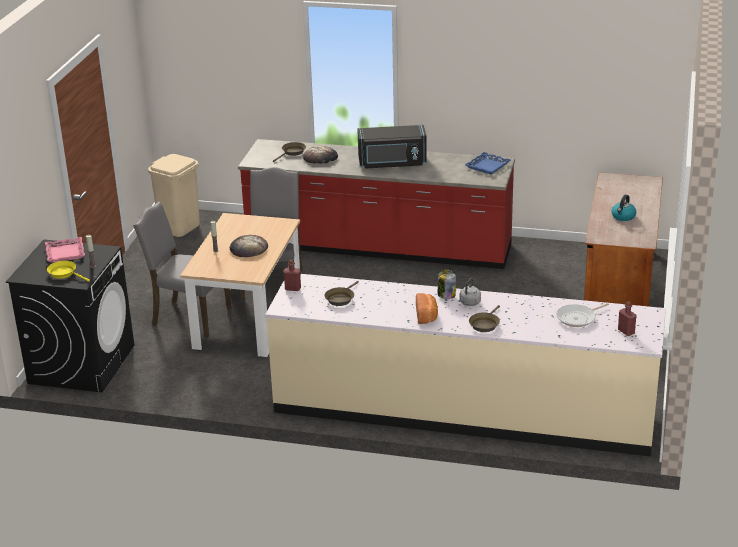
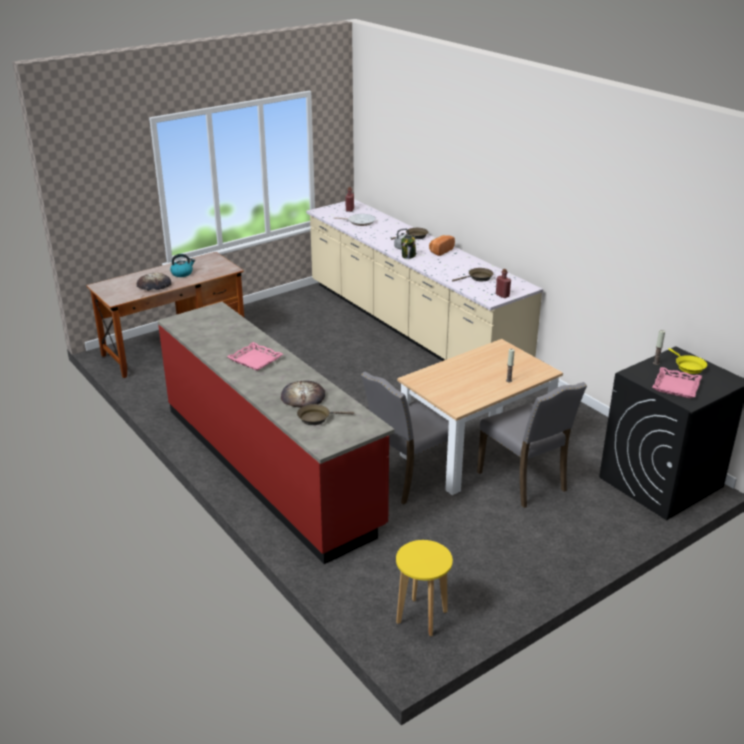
camera: 140 degrees left, 0 degrees up
beige trash can [148,154,200,237] -> yellow stool [396,540,453,636]
bread [230,235,268,257] -> bread moved to [137,273,172,291]
black microwave [357,125,427,169] -> pink tray [227,342,283,371]
blue tray [465,152,511,174] -> none

